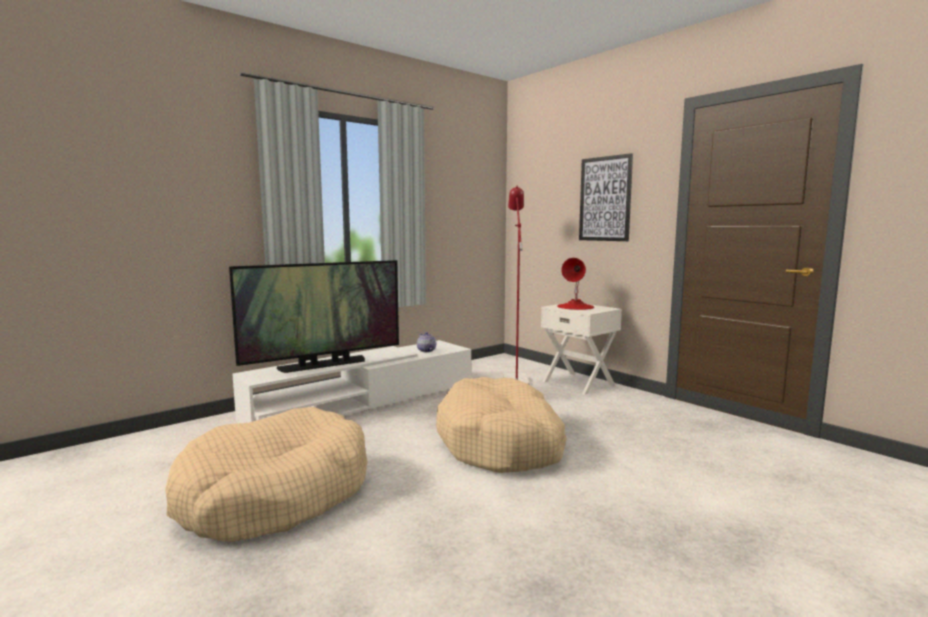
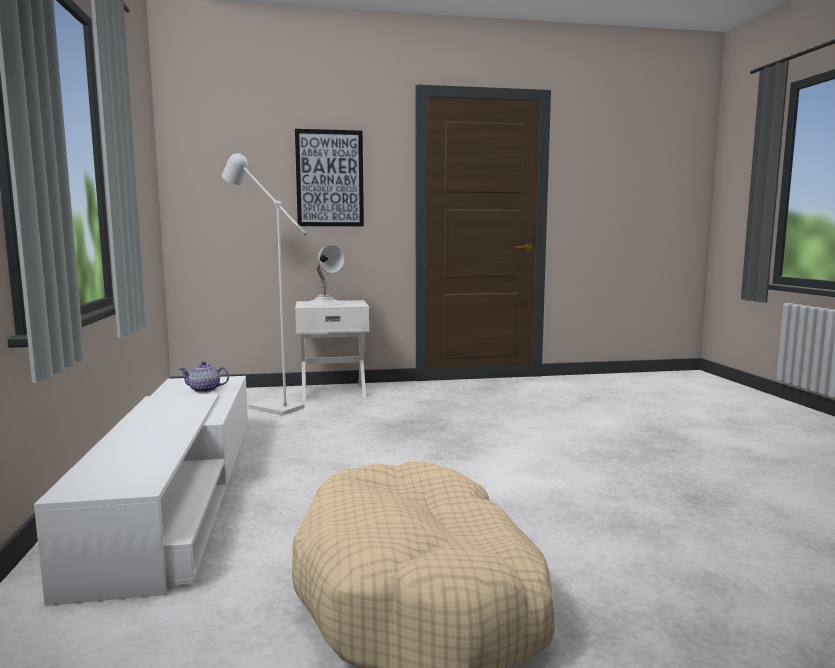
camera: 60 degrees left, 0 degrees up
television [229,260,399,373] -> none
beige dog bed [436,377,567,473] -> none
red floor lamp [503,185,530,384] -> white floor lamp [222,151,307,415]
red table lamp [557,258,595,310] -> white table lamp [303,245,346,306]

